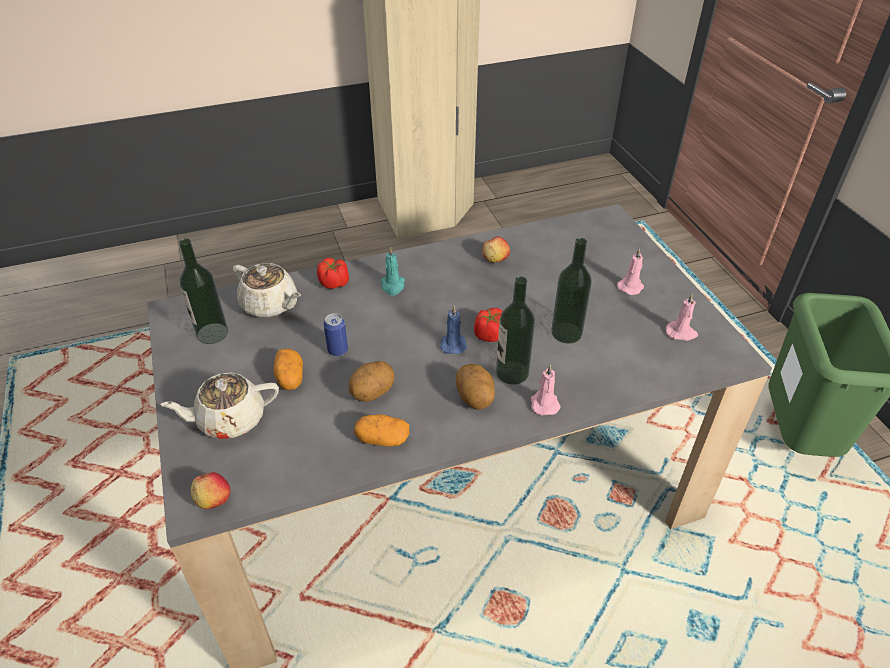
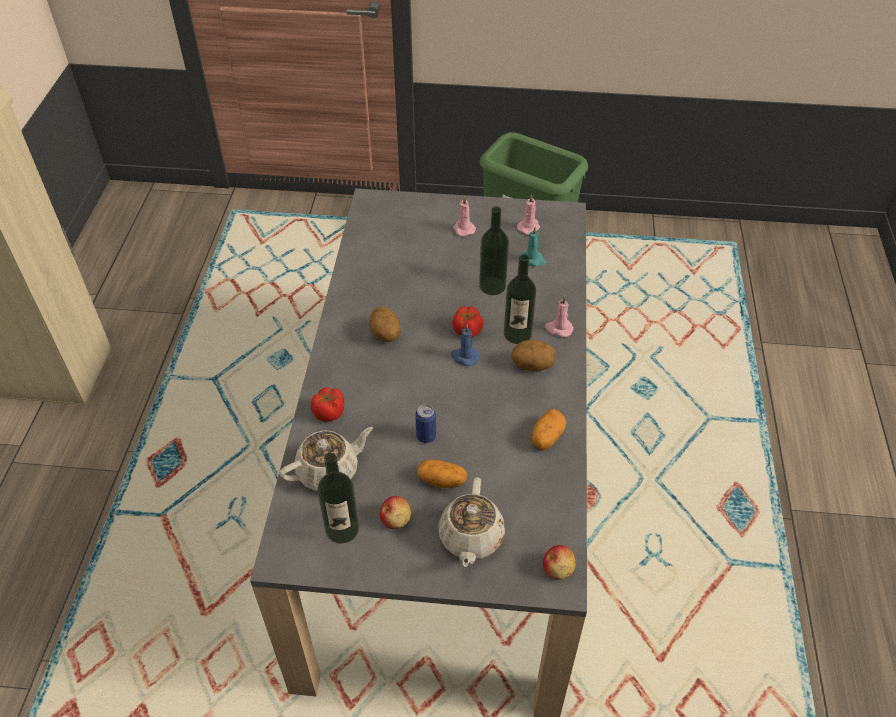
camera: 65 degrees left, 5 degrees up
potato [349,361,395,402] -> potato moved to [369,307,401,342]
turquoise candle [381,246,405,296] -> turquoise candle moved to [521,226,546,267]
apple [482,237,510,263] -> apple moved to [380,496,411,529]

